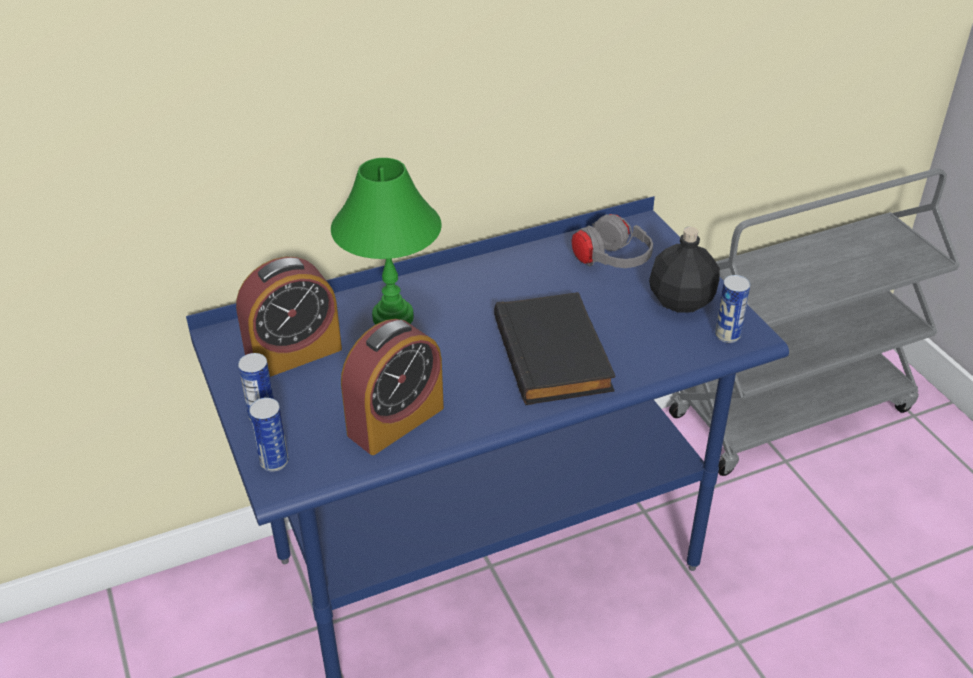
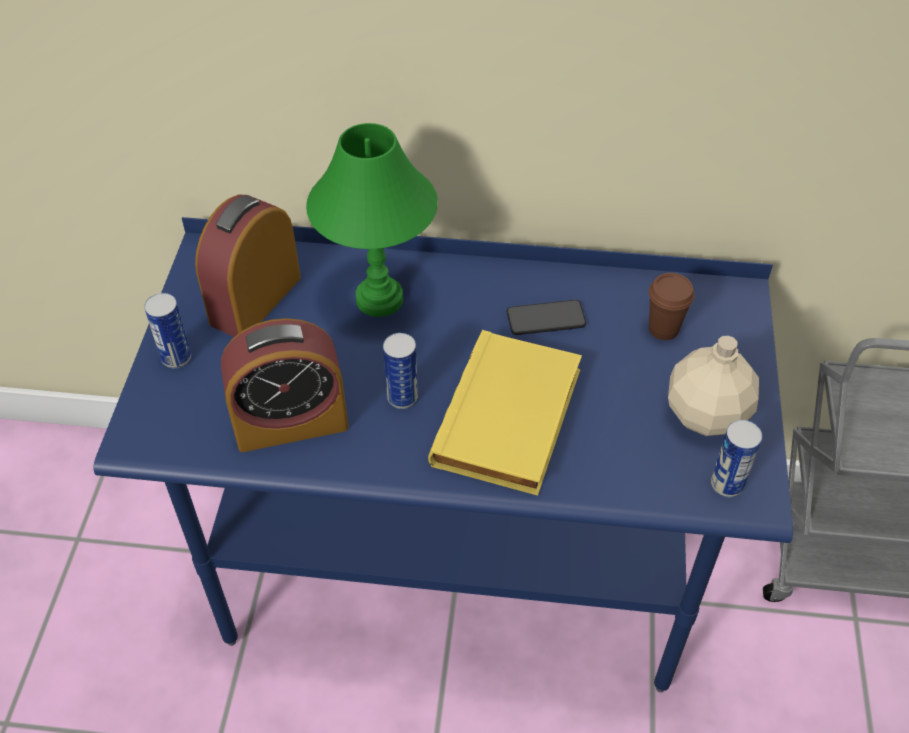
camera: 30 degrees right, 10 degrees up
alarm clock [236,257,342,377] -> alarm clock turned 120 degrees clockwise [195,195,301,337]
can [249,398,289,472] -> can moved to [383,333,418,409]
black book [494,292,616,405] -> yellow book [428,330,582,496]
grey headphones [571,214,653,268] -> brown cup [649,273,694,340]
black bottle [649,227,720,313] -> beige bottle [668,335,759,436]
none -> phone [507,300,586,335]

